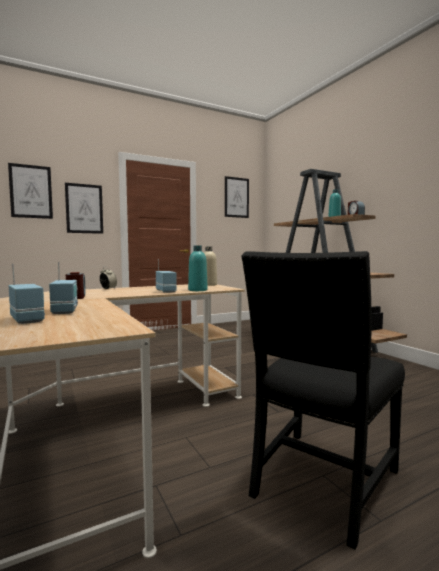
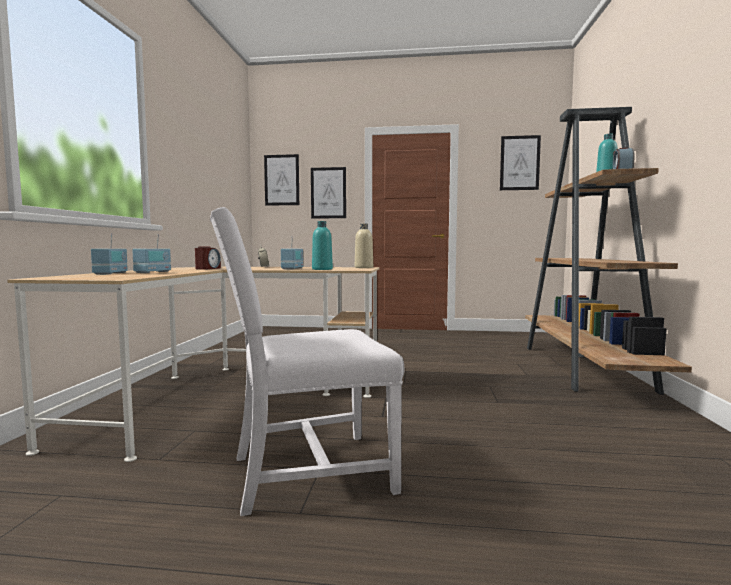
camera: 35 degrees right, 0 degrees up
black chair [241,251,405,550] -> white chair [210,207,404,516]

